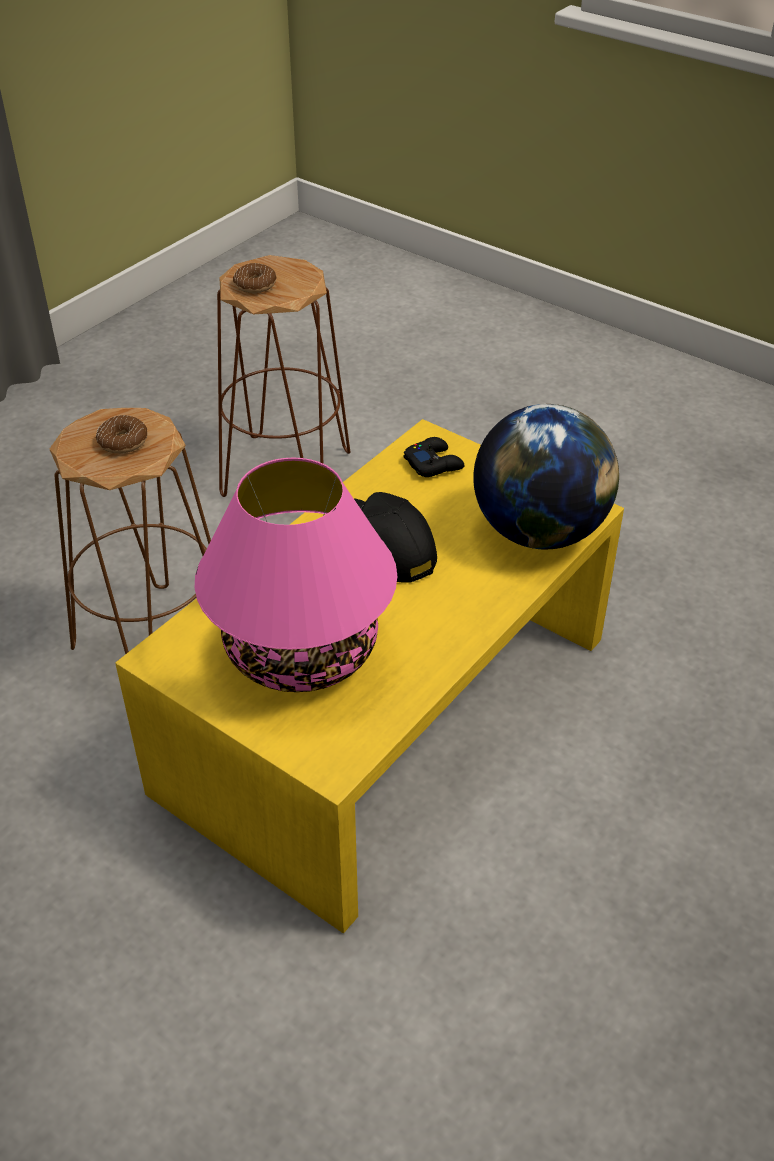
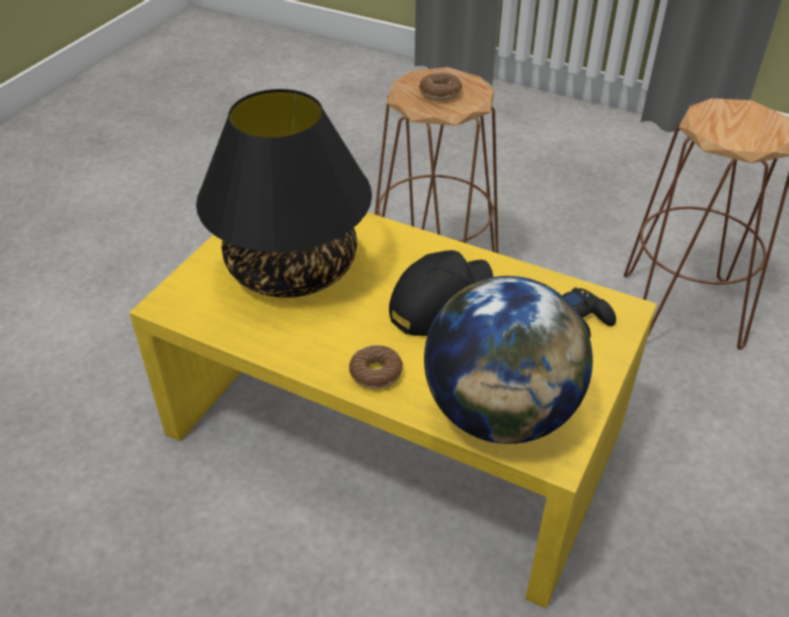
camera: 80 degrees right, 0 degrees up
pink table lamp [194,457,397,692] -> black table lamp [196,89,372,298]
donut [233,263,277,293] -> donut moved to [349,345,403,389]

